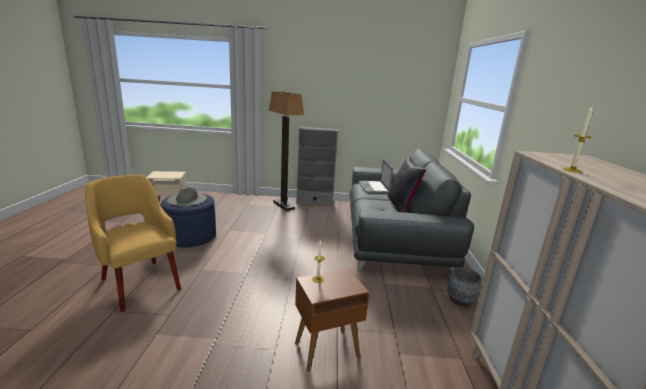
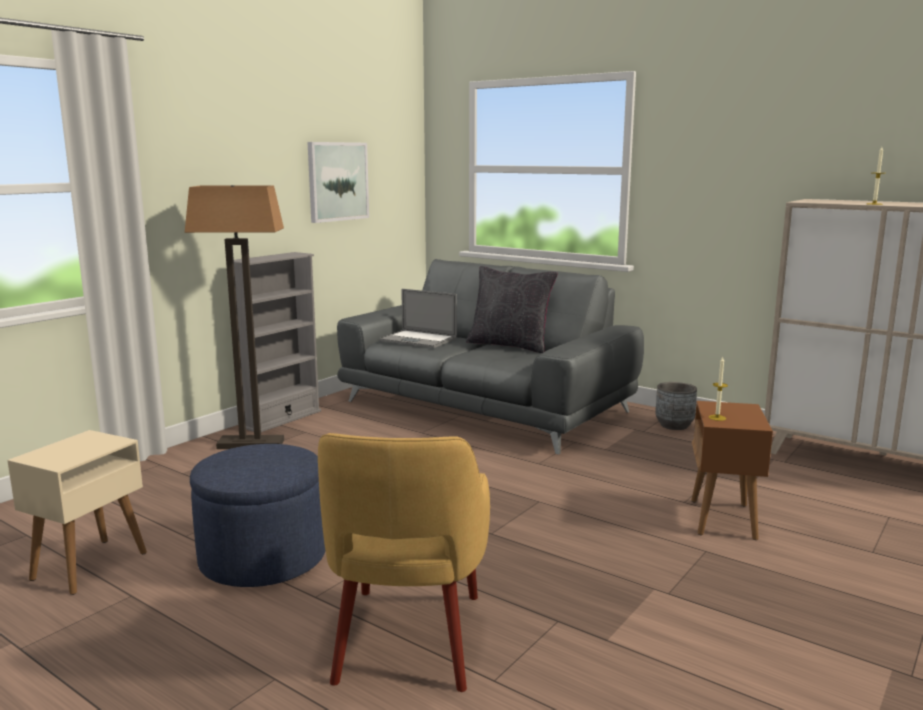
camera: 55 degrees left, 5 degrees down
yellow armchair [85,175,181,312] -> yellow armchair turned 75 degrees counterclockwise [318,433,490,692]
grey hat [167,185,207,206] -> none
none -> picture [308,142,369,223]

